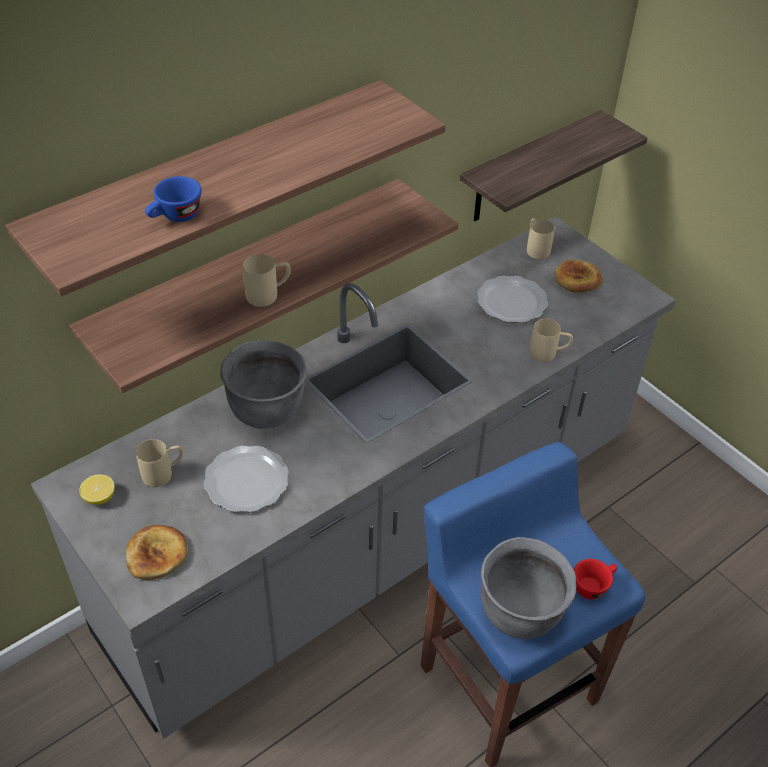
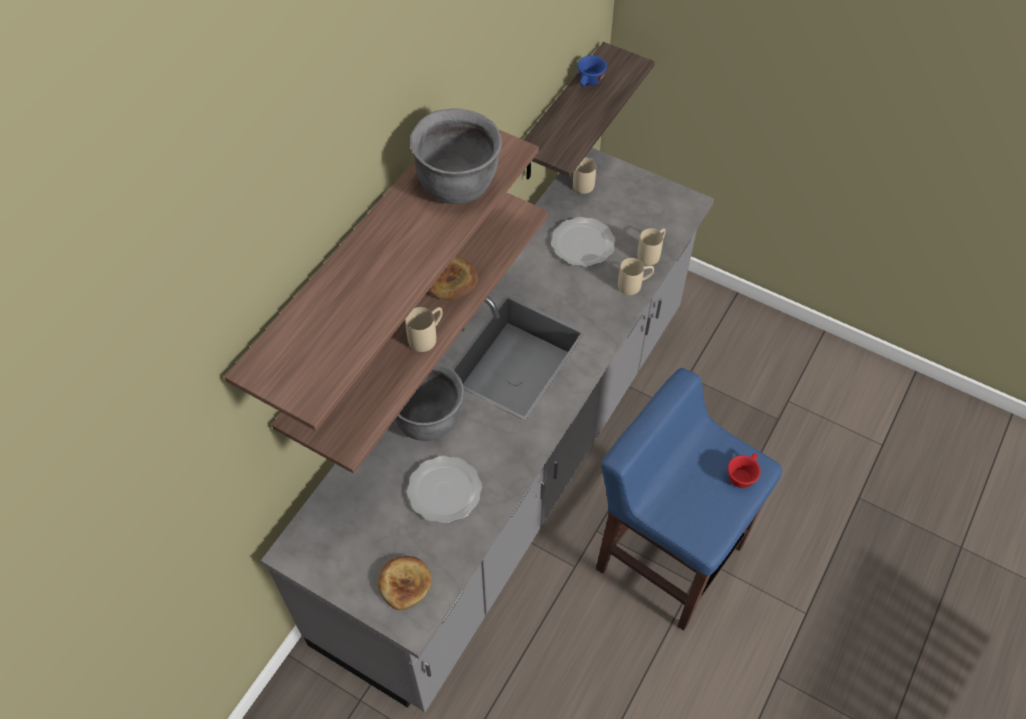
camera: 20 degrees left, 10 degrees up
lemon [79,474,115,505] -> none
beige mug [136,439,183,487] -> beige mug moved to [637,228,666,265]
blue cup [145,176,201,222] -> blue cup moved to [577,55,607,87]
grey cooking pot [481,537,576,639] -> grey cooking pot moved to [410,108,502,204]
bread [555,260,603,292] -> bread moved to [428,257,478,300]

